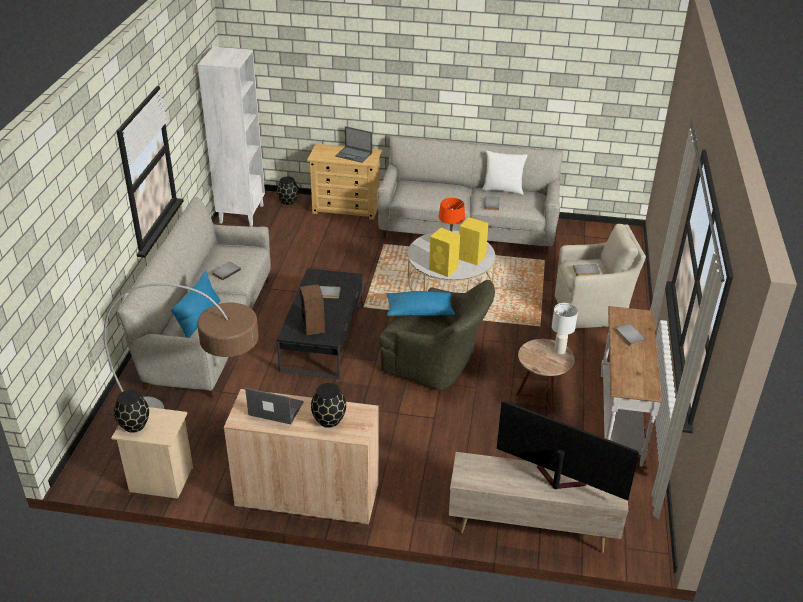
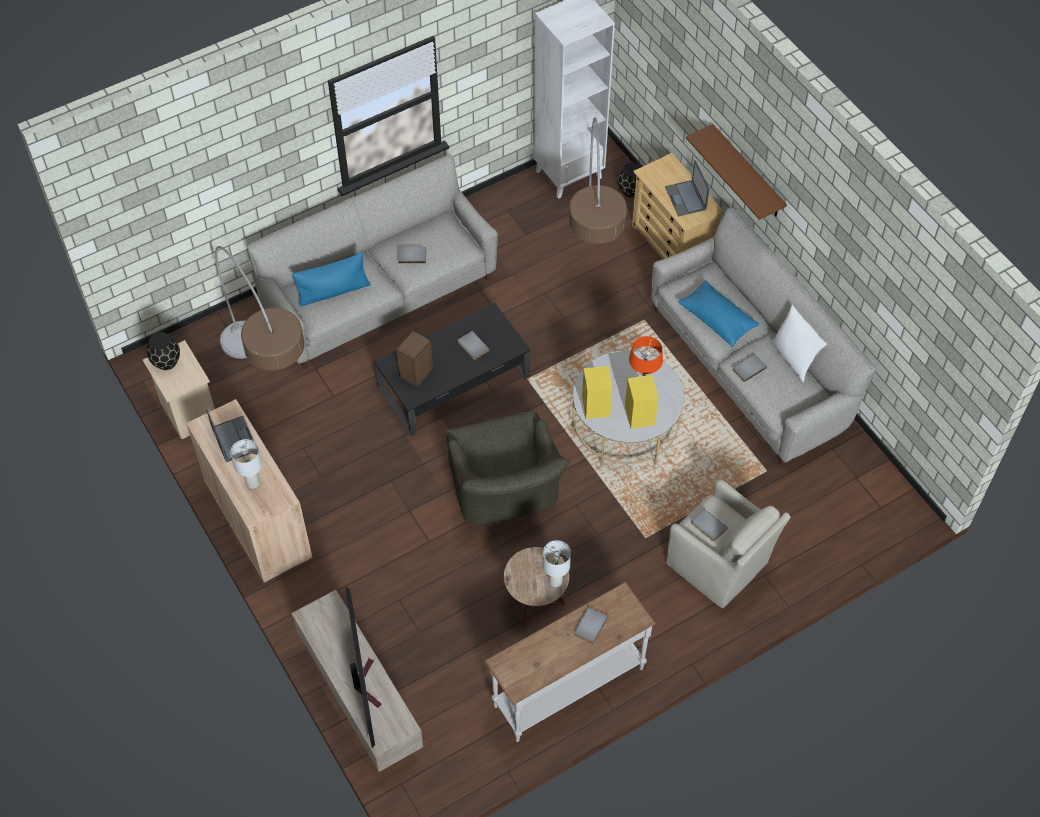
camera: 50 degrees right, 20 degrees up
black vase [311,383,346,428] -> white table lamp [230,439,262,489]
blue pillow [387,291,455,316] -> blue pillow moved to [678,280,760,347]
none -> floor lamp [569,117,627,244]
none -> brown shelf [686,124,787,220]

